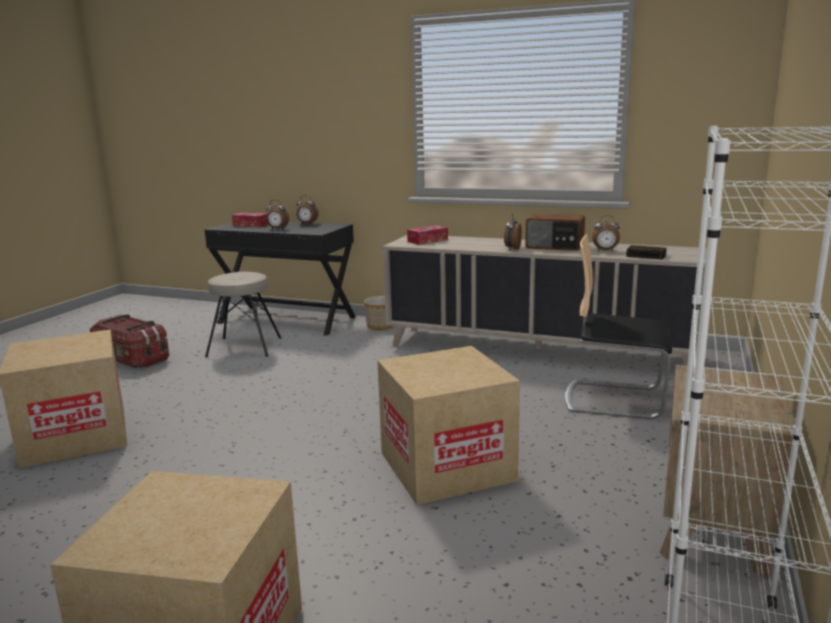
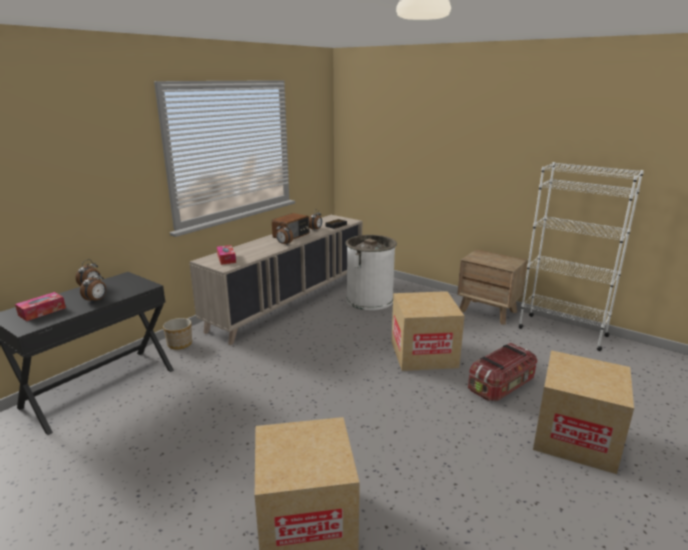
camera: 75 degrees left, 5 degrees up
storage box [90,314,169,369] -> storage box moved to [468,343,537,401]
beige stool [205,272,281,357] -> none
chair [565,234,672,420] -> white trash can [345,235,397,310]

